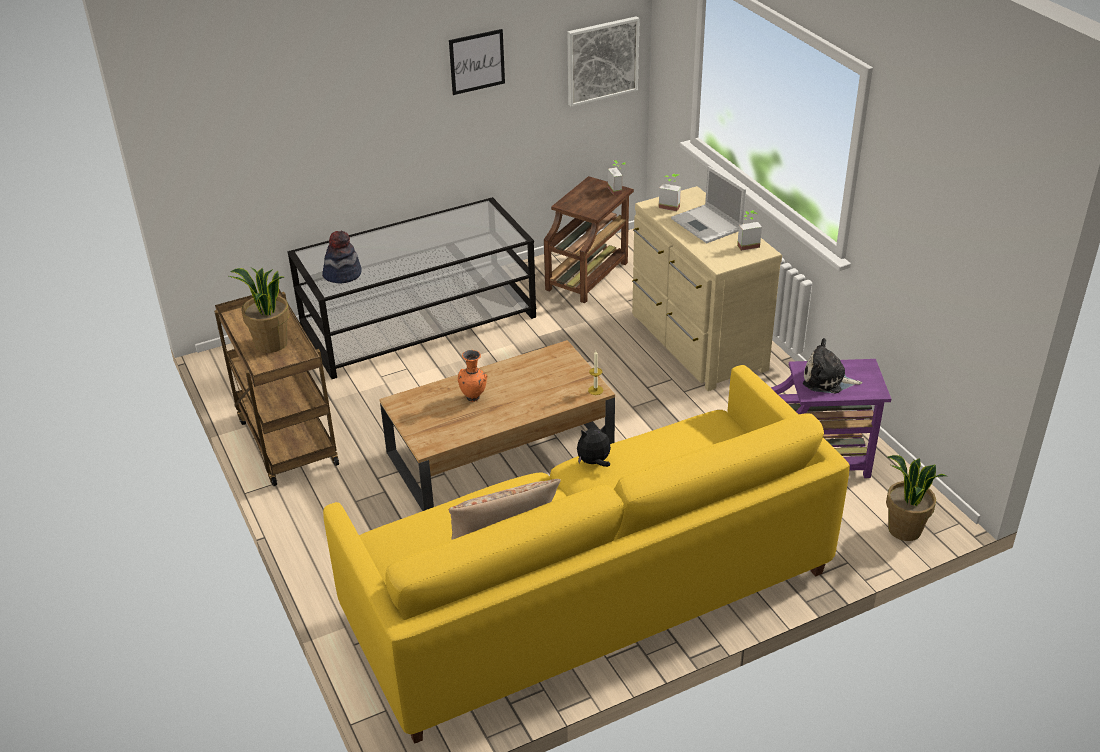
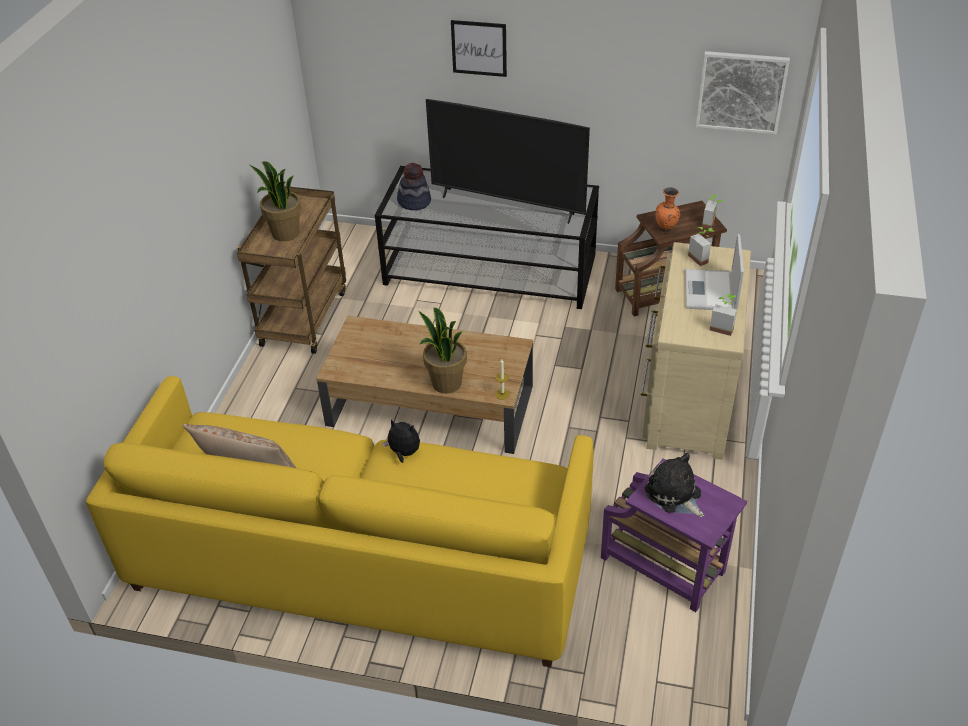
camera: 40 degrees right, 5 degrees up
picture [449,29,505,95] -> picture moved to [451,20,507,77]
orange vase [458,350,487,402] -> orange vase moved to [655,187,680,233]
potted plant [886,455,947,541] -> potted plant moved to [418,308,467,394]
none -> television [426,99,590,224]

